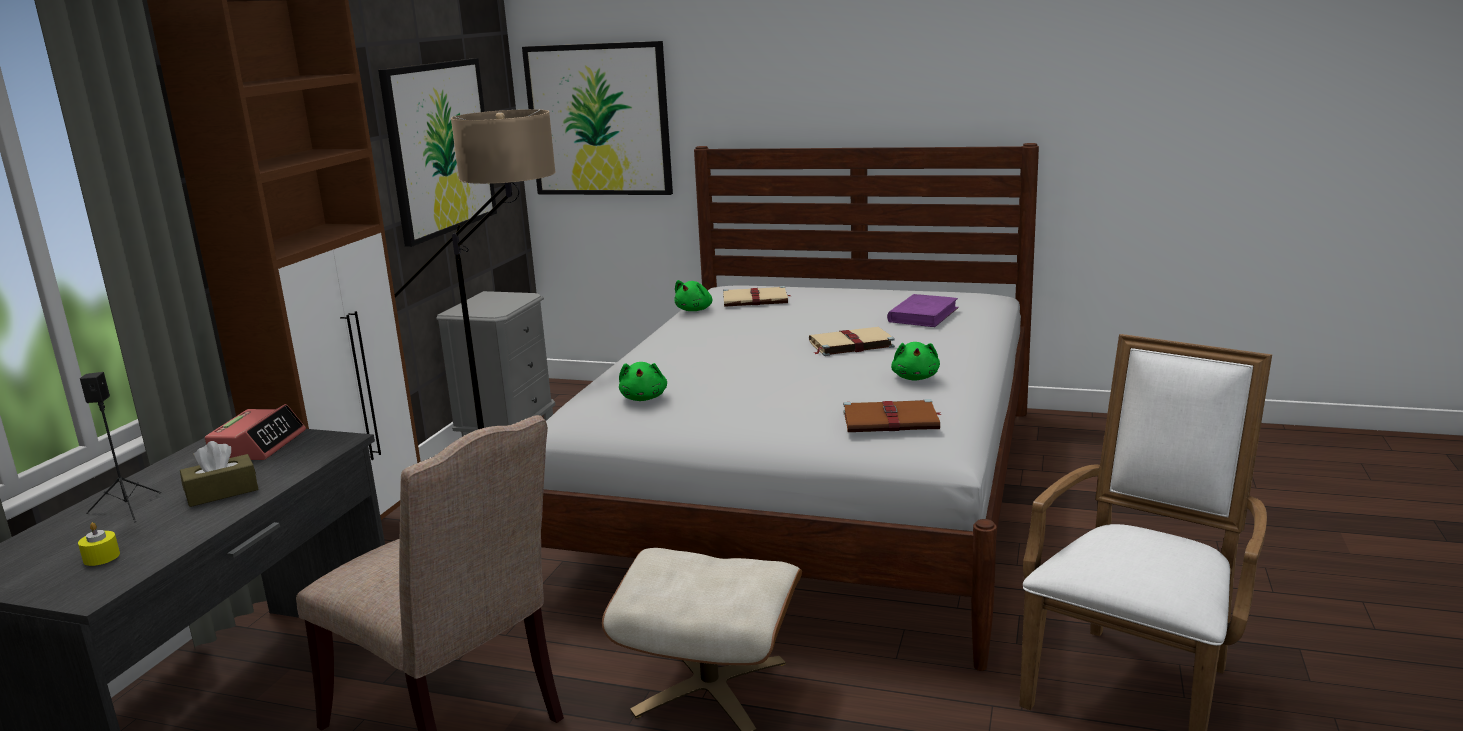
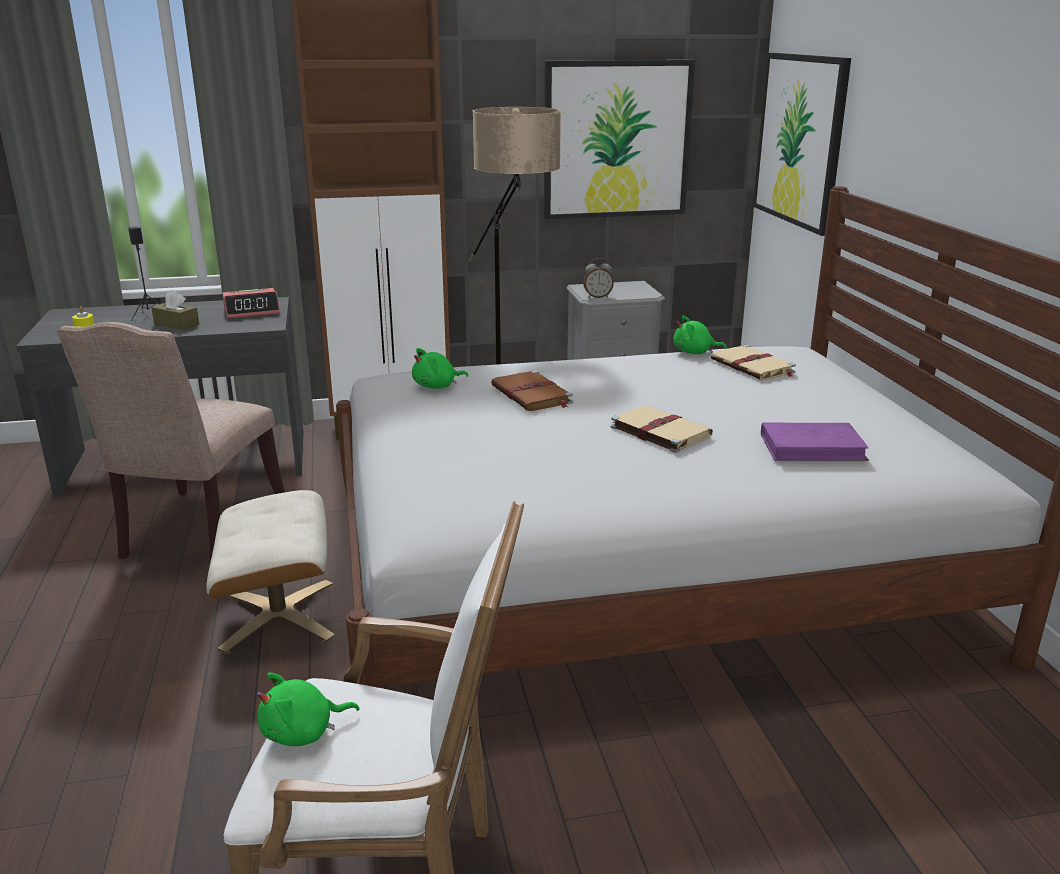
camera: 60 degrees right, 5 degrees up
brown book [843,399,942,432] -> brown book moved to [491,370,573,411]
green plush toy [891,342,940,381] -> green plush toy moved to [257,673,359,746]
none -> alarm clock [583,258,614,298]

